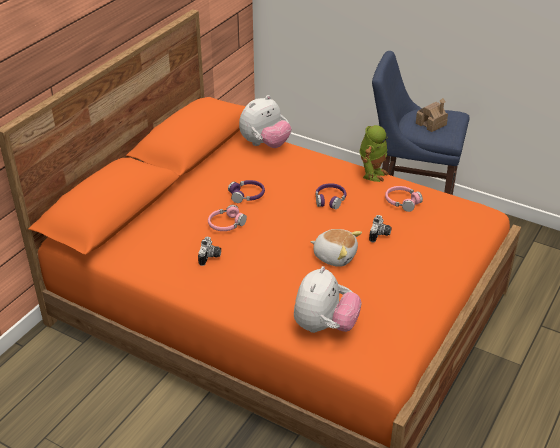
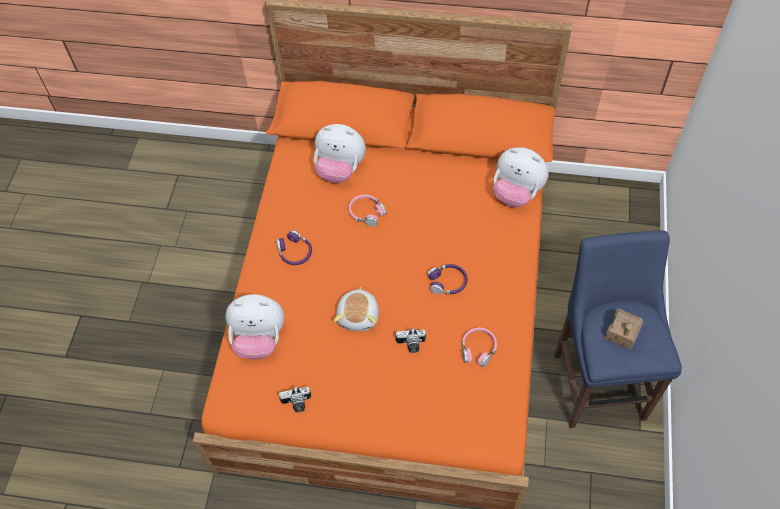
camera: 70 degrees right, 20 degrees up
camera [198,237,221,266] -> camera moved to [279,387,311,412]
purple headphones [228,180,265,203] -> purple headphones moved to [276,230,312,265]
toy robot [360,125,389,182] -> none
none -> plush toy [314,124,366,183]

